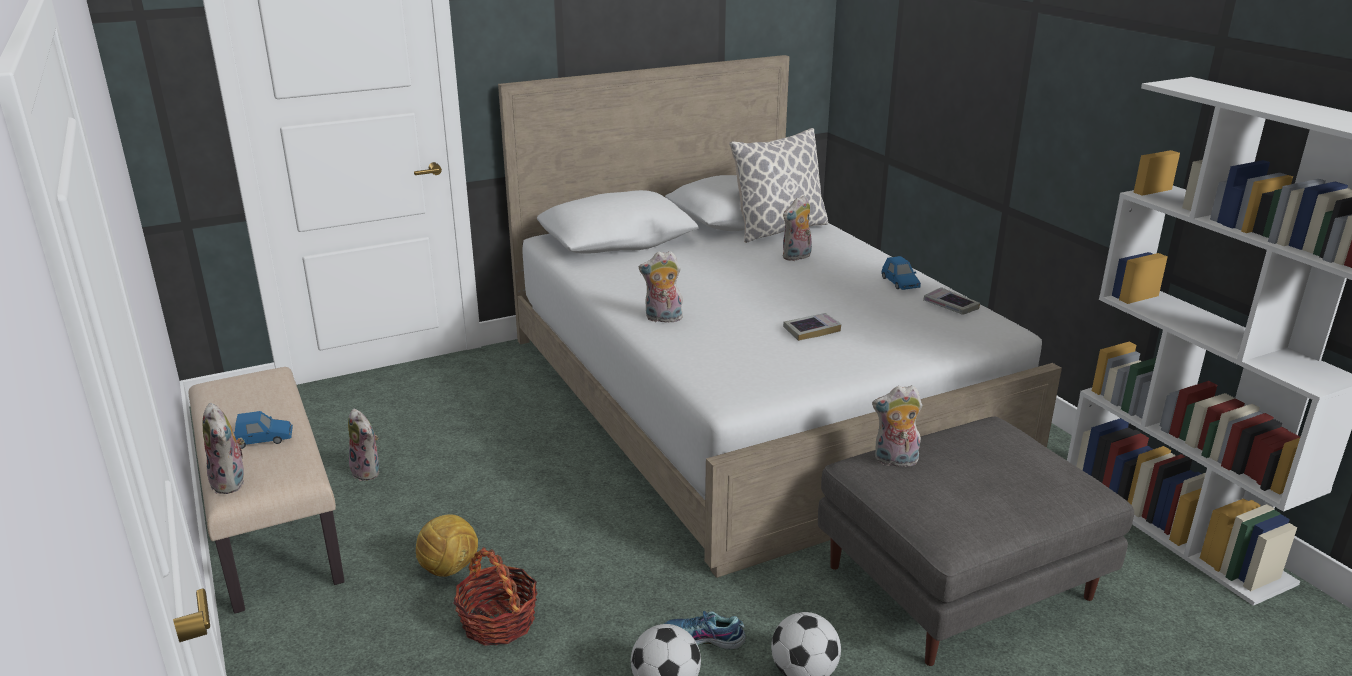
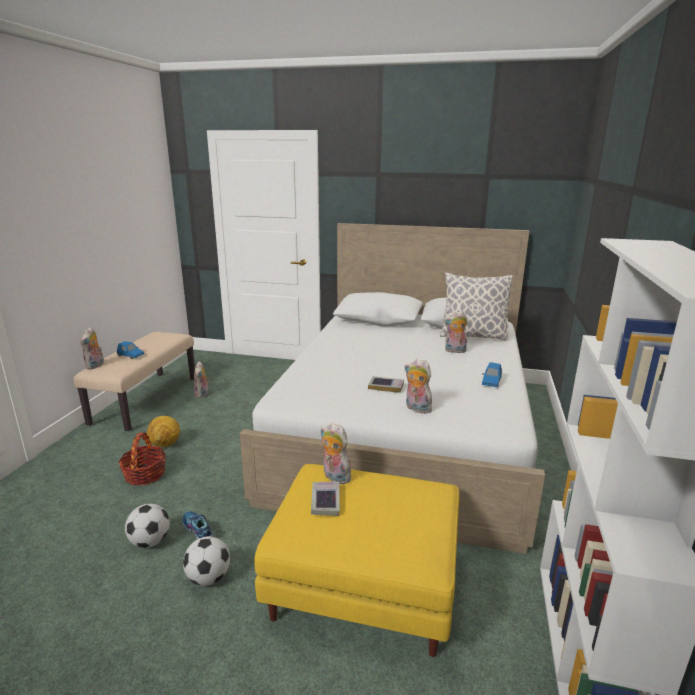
camera: 40 degrees right, 5 degrees down
plush toy [639,251,684,322] -> plush toy moved to [404,358,432,414]
grey ottoman [818,417,1134,666] -> yellow ottoman [254,464,459,657]
book [923,287,980,315] -> book moved to [311,481,340,516]

